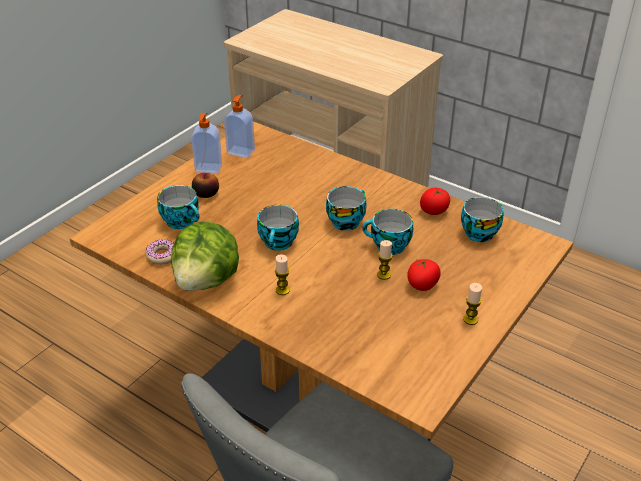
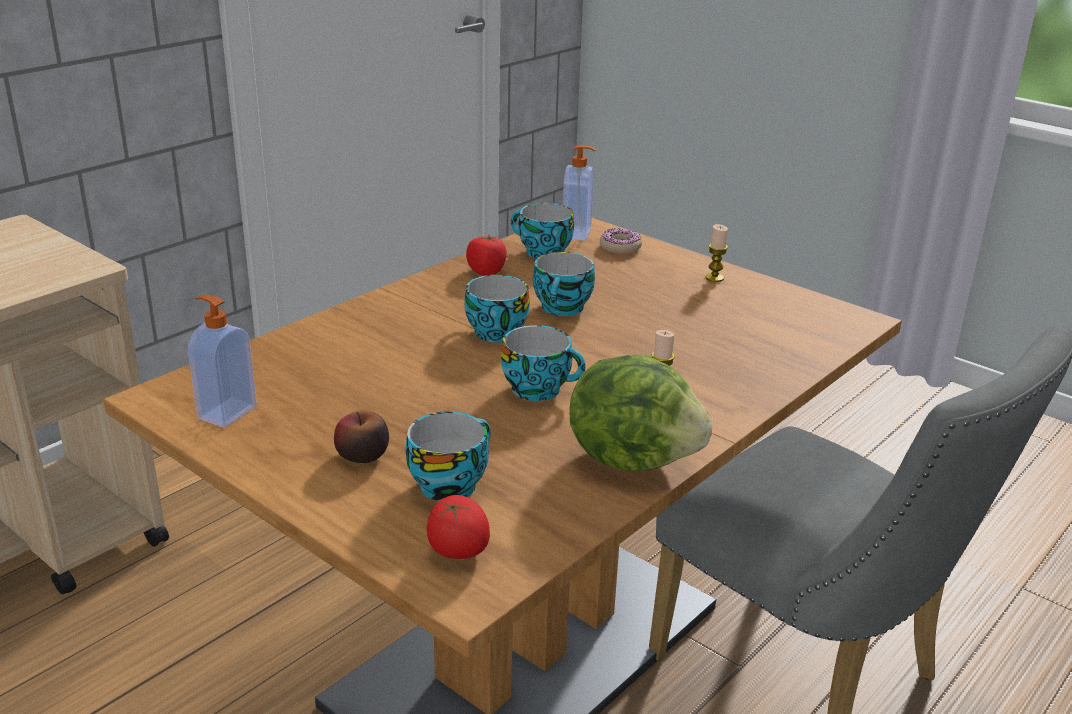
camera: 85 degrees left, 10 degrees down
donut [146,239,174,265] -> donut moved to [600,228,642,254]
soap dispenser [191,113,222,174] -> soap dispenser moved to [563,145,596,241]
candle [377,240,393,280] -> none
tomato [407,259,441,291] -> tomato moved to [426,495,490,559]

